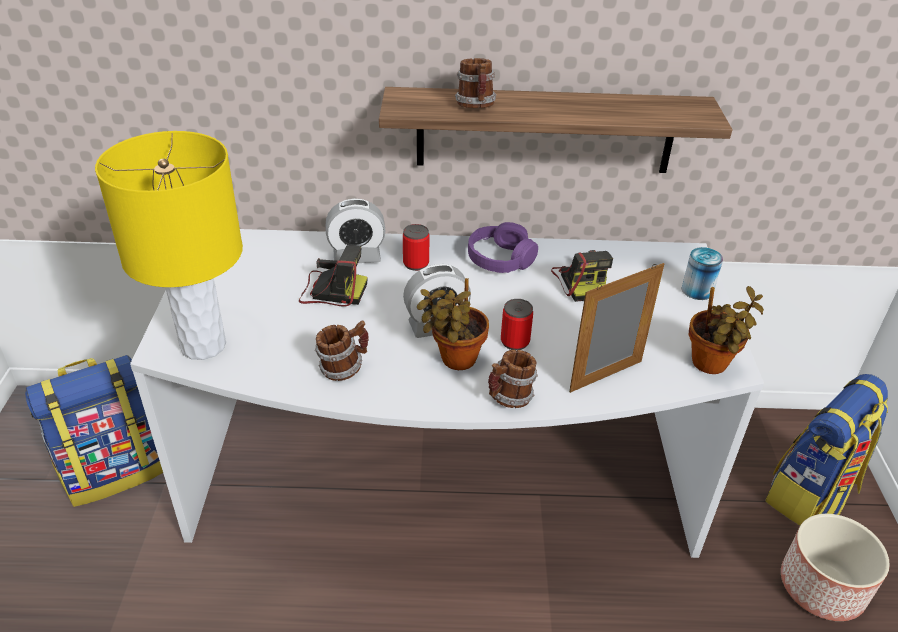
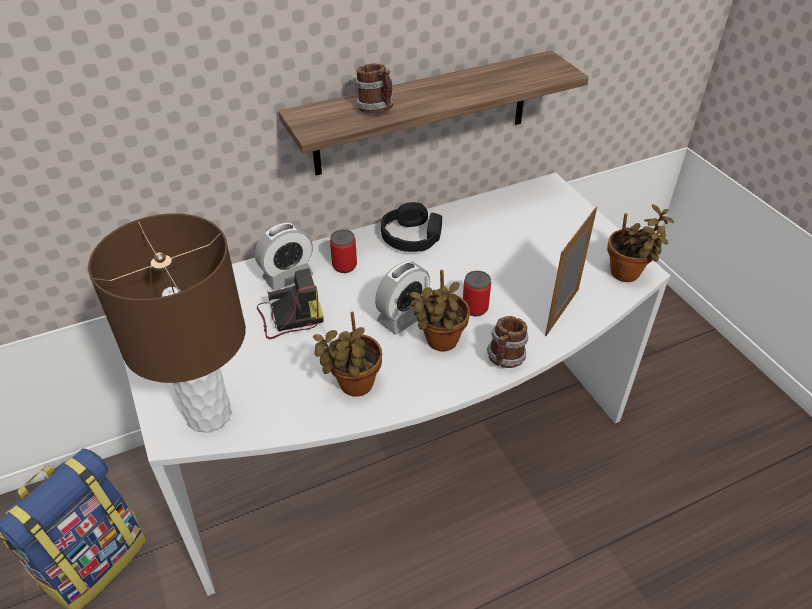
camera: 25 degrees left, 5 degrees up
yellow table lamp [95,131,243,360] -> brown table lamp [88,213,246,433]
mug [315,321,369,381] -> potted plant [313,312,382,397]
purple headphones [468,222,538,273] -> black headphones [381,202,442,252]
camera [551,250,613,302] -> none
can [682,247,723,300] -> none
backpack [765,374,888,526] -> none
planter [781,514,890,621] -> none

